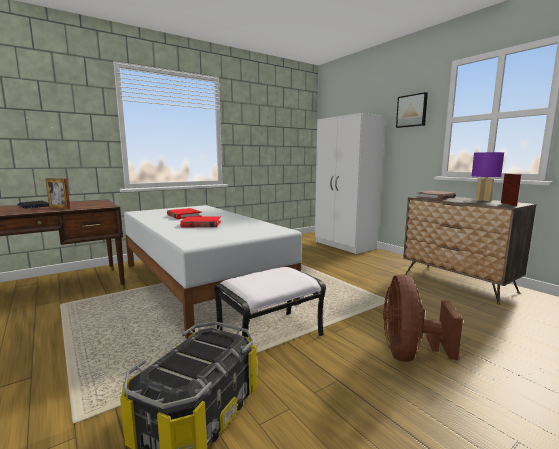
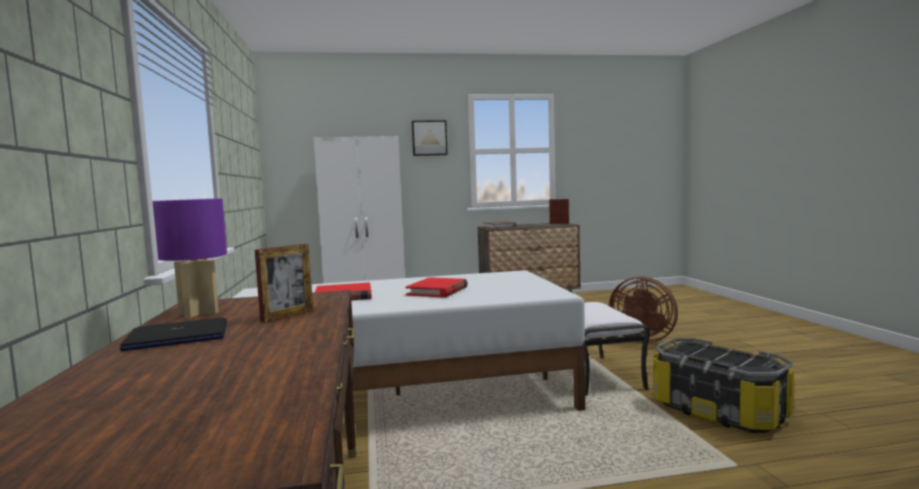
camera: 65 degrees left, 5 degrees down
purple table lamp [472,152,504,201] -> purple table lamp moved to [153,198,227,318]

